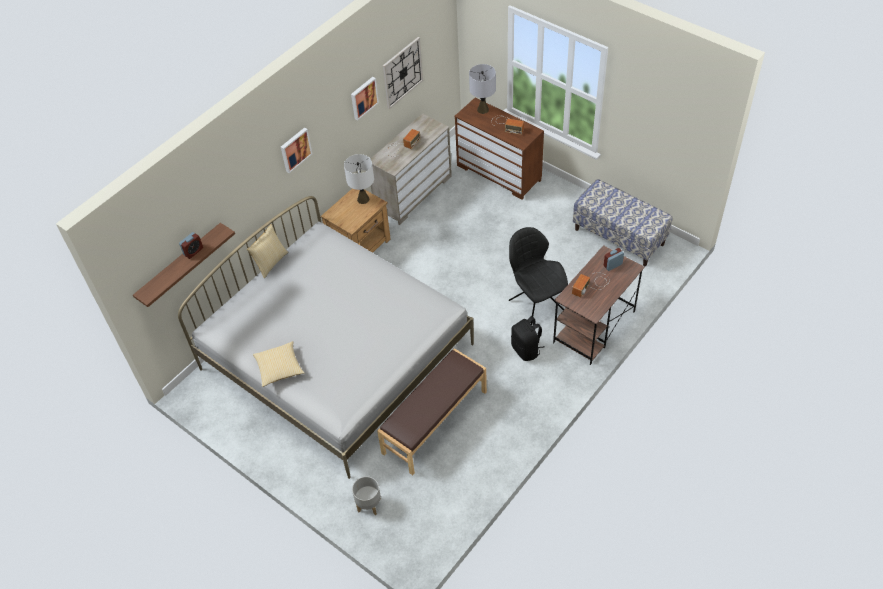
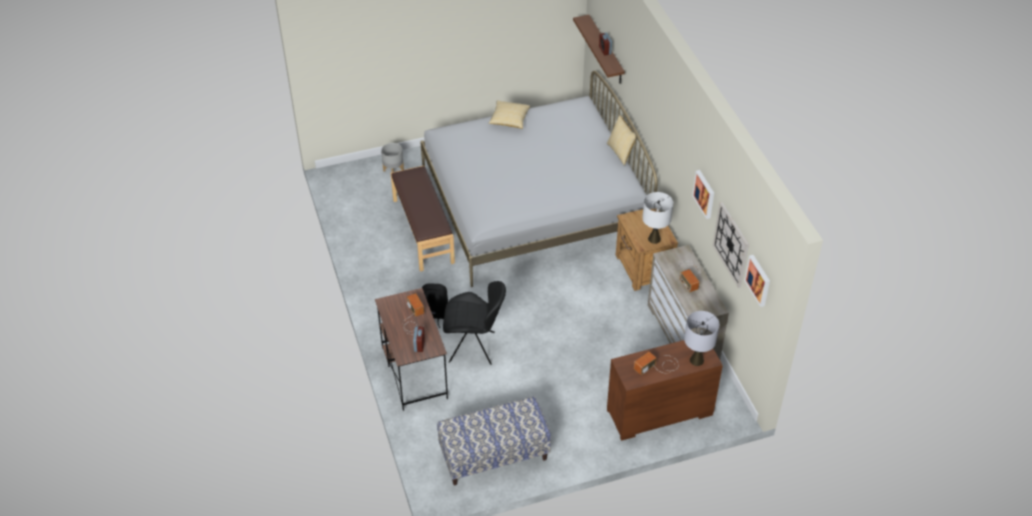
camera: 120 degrees right, 5 degrees down
picture [281,127,312,173] -> picture moved to [744,255,770,307]

